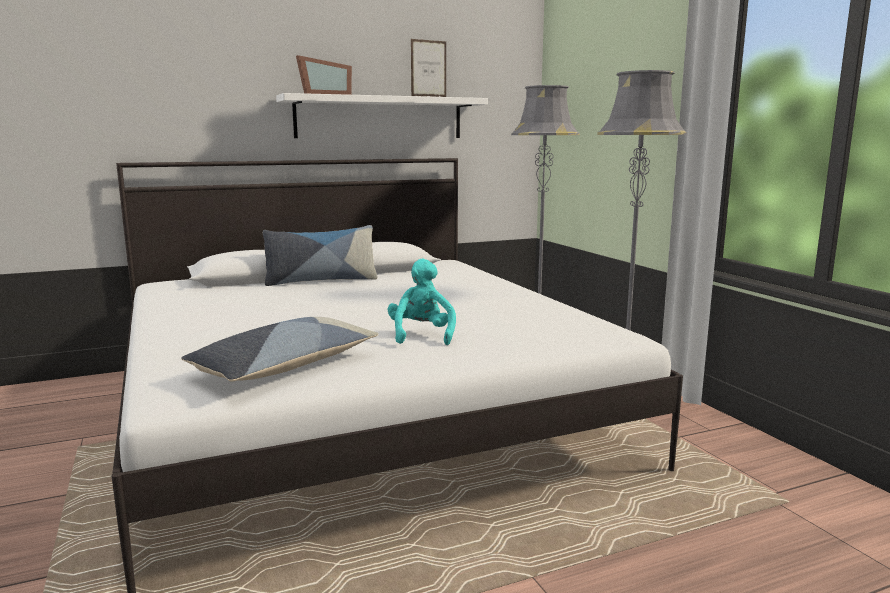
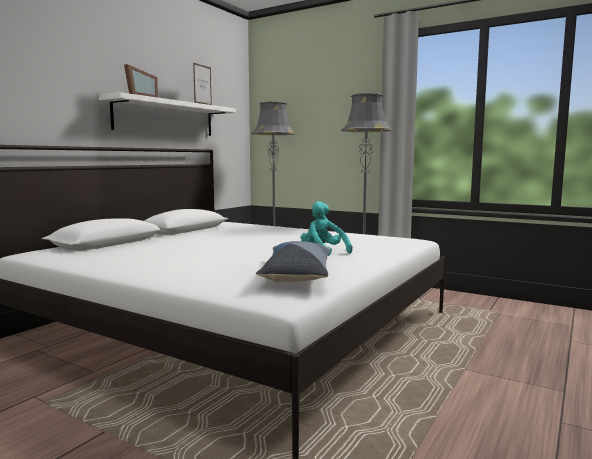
camera: 35 degrees left, 5 degrees down
pillow [262,225,378,286] -> none

